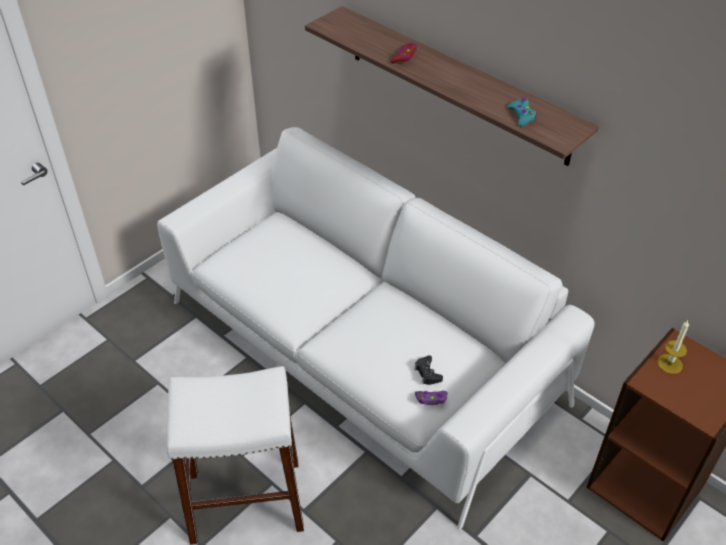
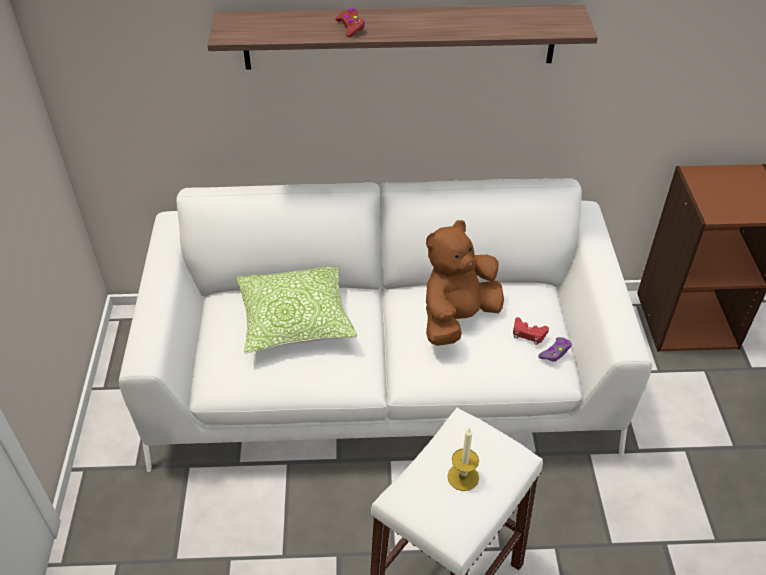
camera: 45 degrees left, 0 degrees up
black game controller [414,355,443,385] -> red game controller [513,317,549,345]
turquoise game controller [507,98,537,127] -> none
candle [657,320,689,374] -> candle moved to [447,427,479,491]
none -> pillow [237,267,357,354]
none -> brown plush toy [426,220,504,346]

